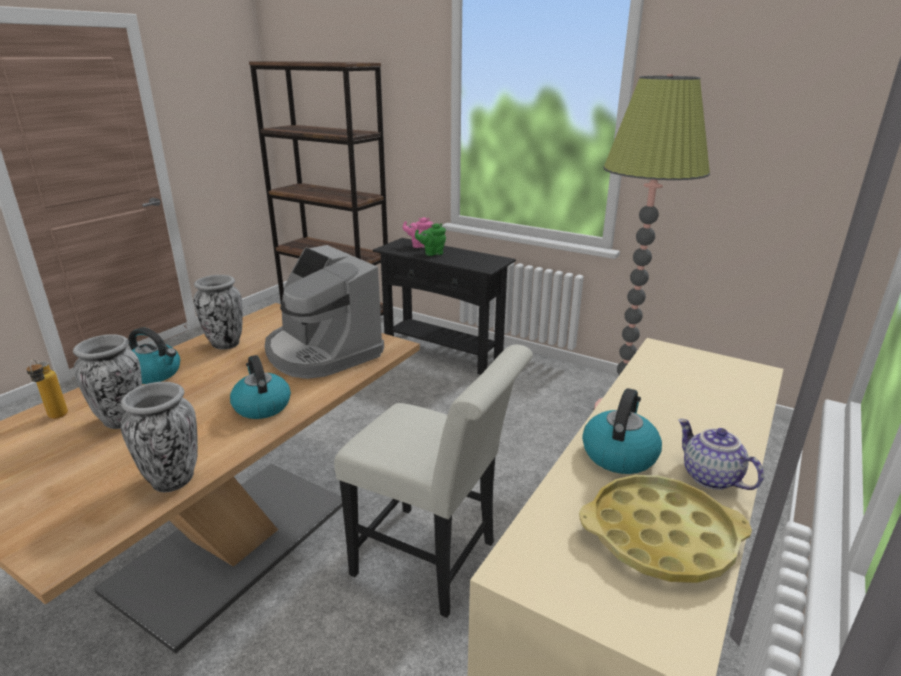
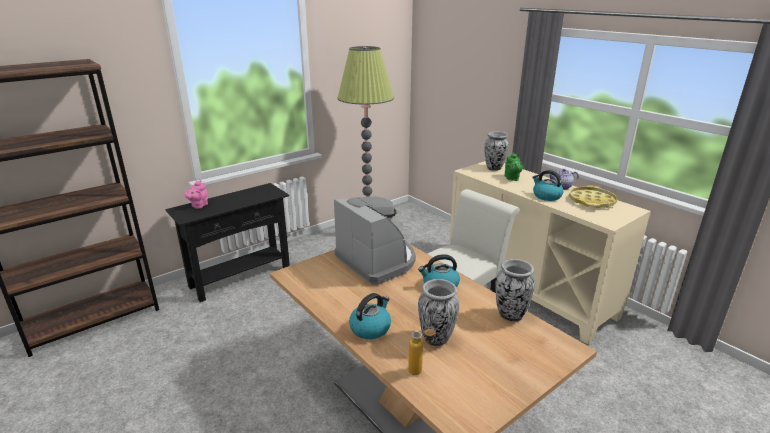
camera: 70 degrees left, 0 degrees up
vase [193,275,243,350] -> vase moved to [484,131,509,171]
coffee machine [265,245,384,379] -> coffee machine turned 105 degrees counterclockwise [334,197,416,285]
green teapot [415,223,446,256] -> green teapot moved to [504,153,523,181]

